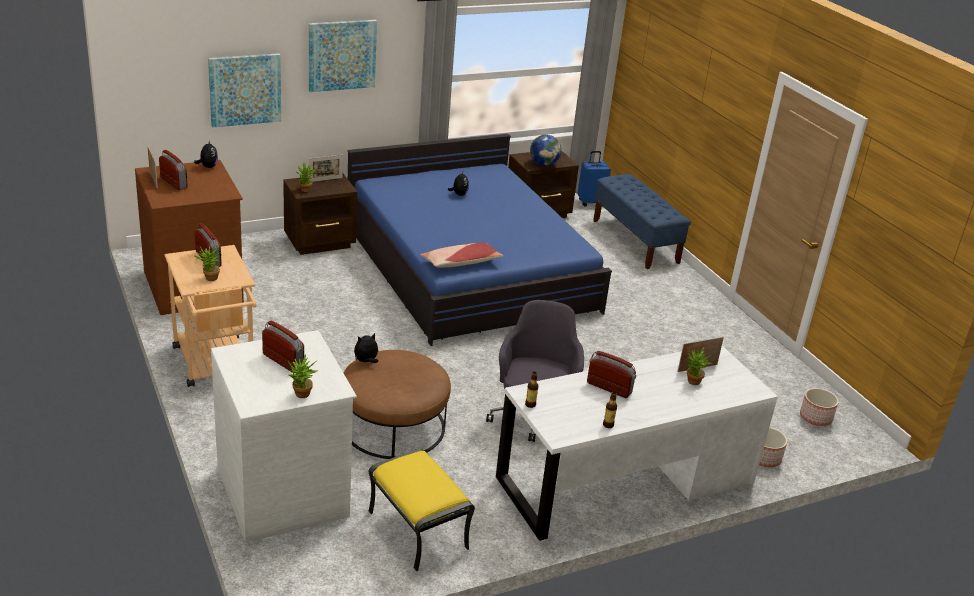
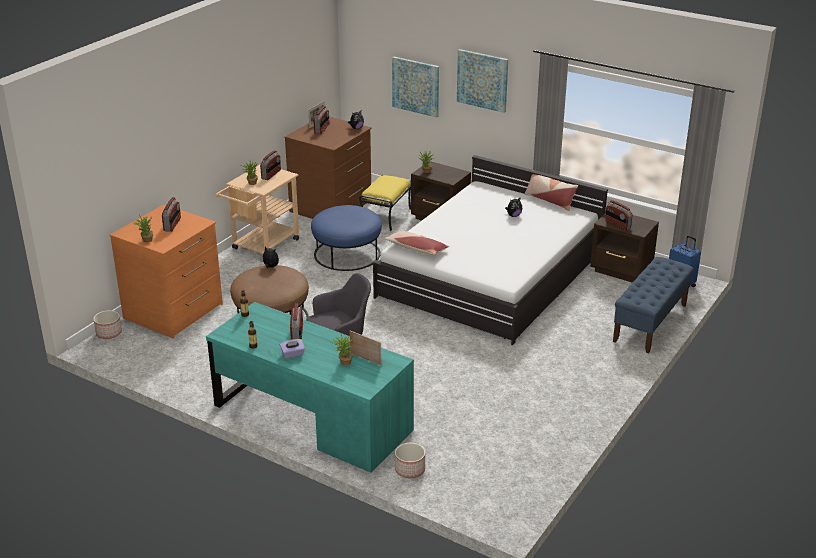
camera: 60 degrees right, 0 degrees up
white dresser [211,330,357,542] -> orange dresser [110,204,223,339]
picture frame [309,155,343,182] -> none
blue bed [347,134,612,346] -> white bed [372,155,608,346]
yellow ottoman [369,449,475,571] -> yellow ottoman moved to [359,175,411,231]
white desk [496,346,778,541] -> turquoise desk [206,302,414,473]
globe [530,135,561,166] -> radio [605,200,633,231]
planter [800,388,839,426] -> planter moved to [93,310,122,339]
none -> purple tissue box [280,339,305,359]
none -> blue ottoman [311,205,382,271]
none -> pillow [525,170,578,211]

